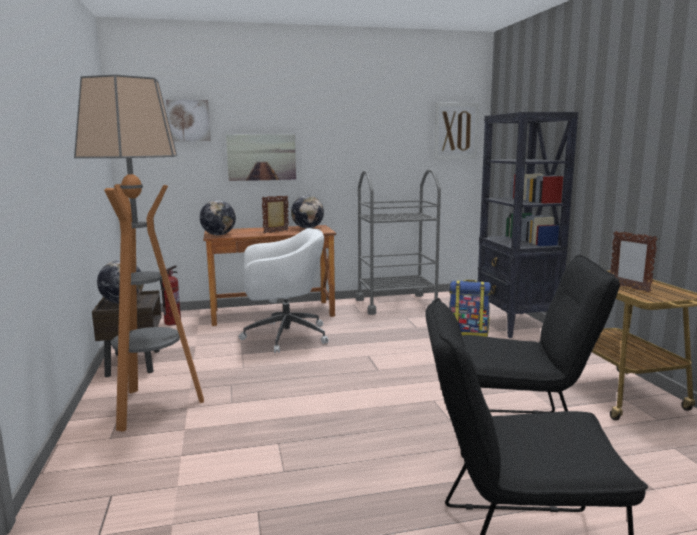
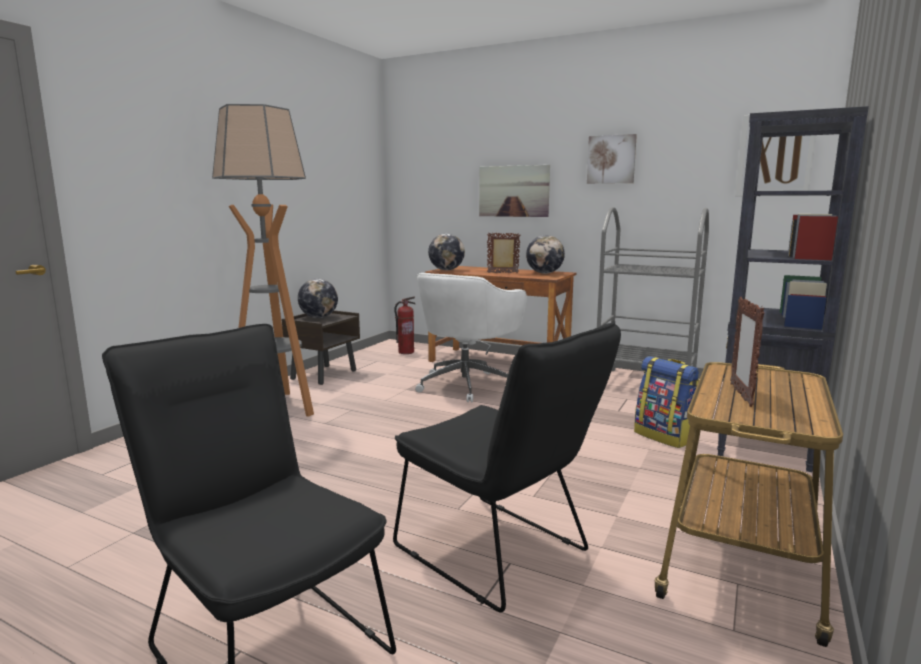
camera: 40 degrees right, 0 degrees up
picture [166,100,211,141] -> picture moved to [587,134,637,184]
white office chair [239,228,329,353] -> white office chair turned 90 degrees clockwise [415,273,527,402]

